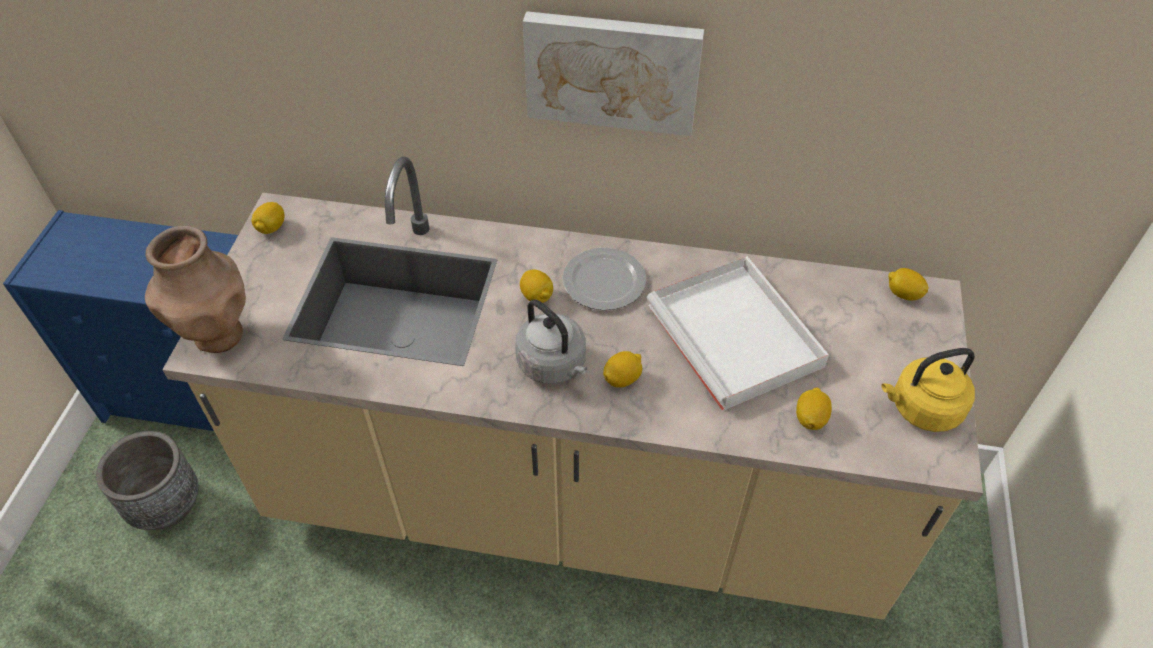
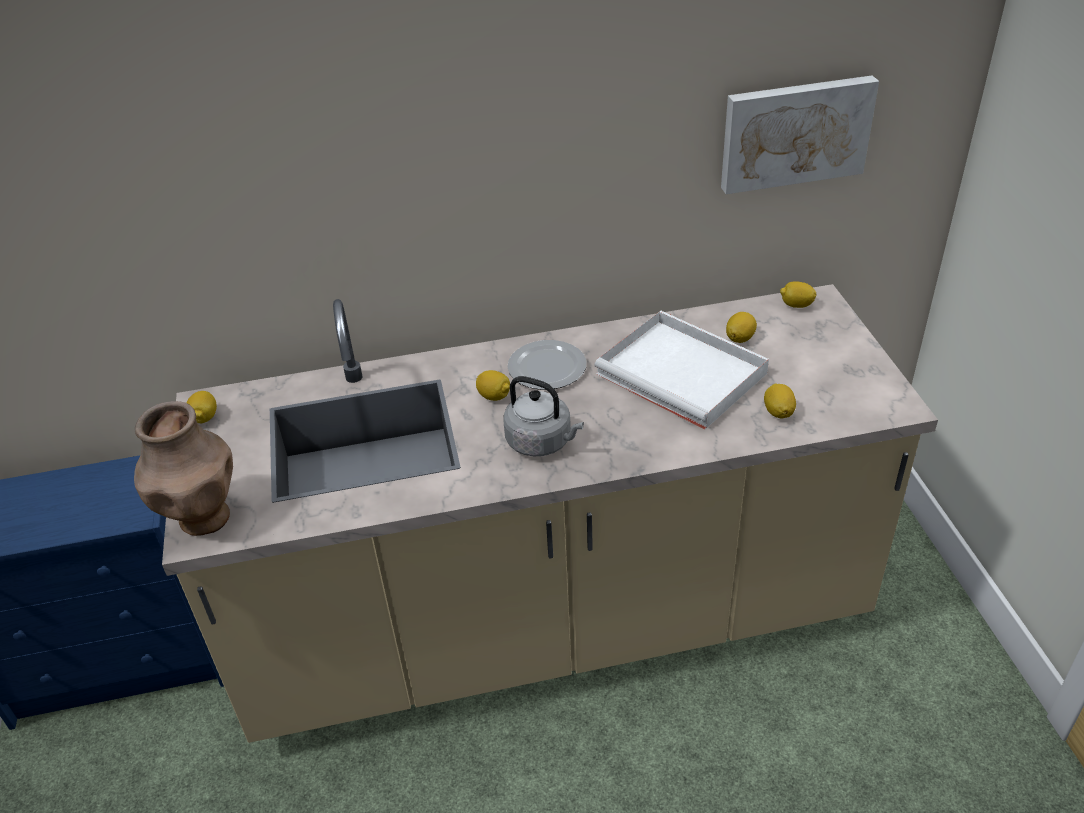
camera: 20 degrees left, 10 degrees down
grey planter [96,431,199,530] -> none
picture [523,11,704,136] -> picture moved to [721,75,879,194]
lemon [603,351,642,388] -> lemon moved to [726,312,757,343]
yellow kettle [882,348,975,432] -> none

